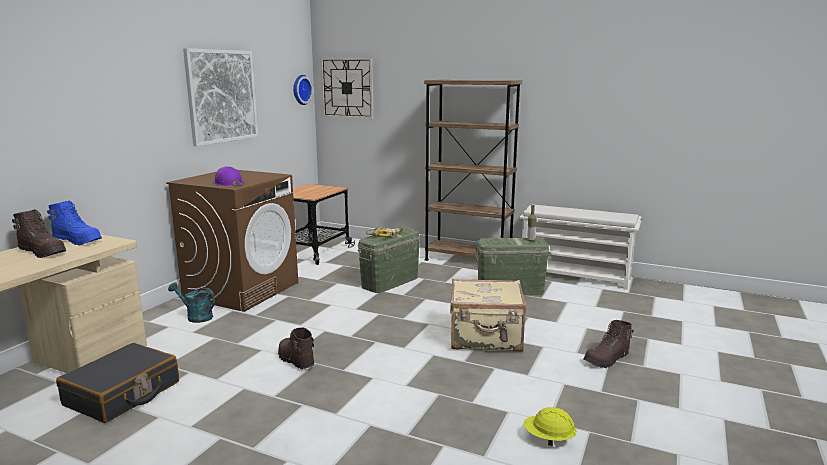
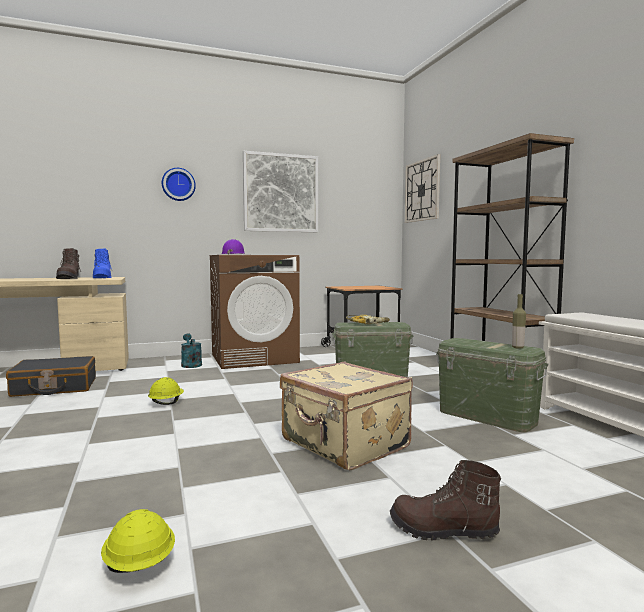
camera: 45 degrees right, 10 degrees down
brown boot [278,328,314,369] -> yellow hard hat [148,377,184,405]
wall clock [293,75,313,105] -> wall clock moved to [162,168,196,201]

